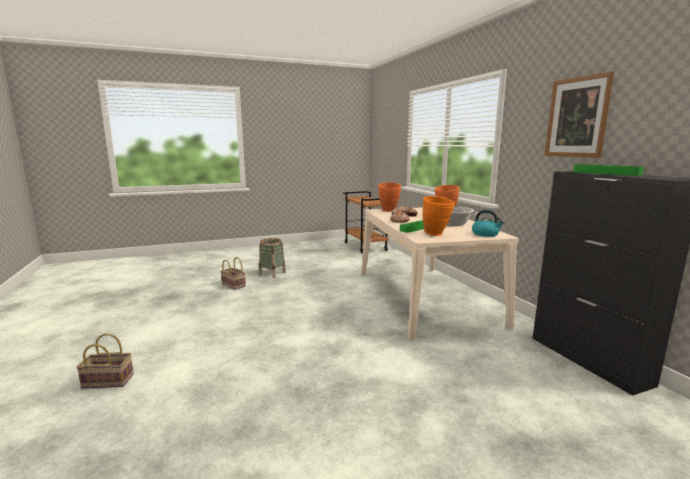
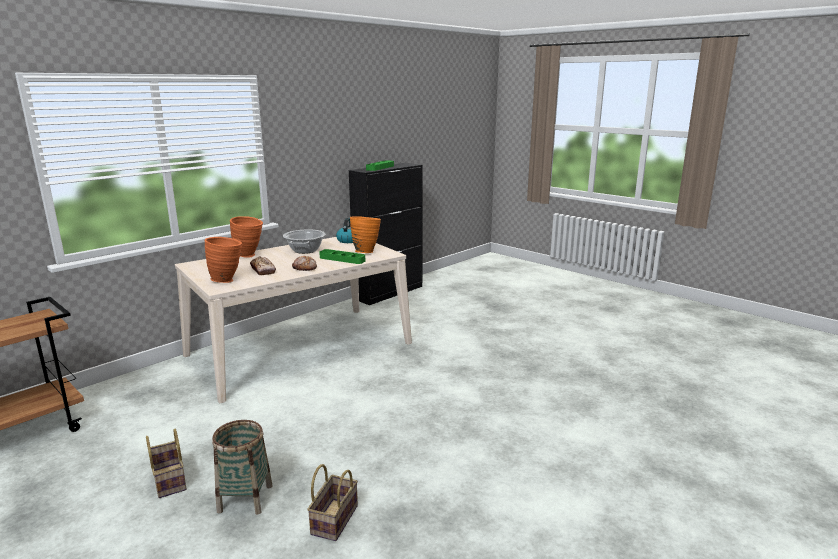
camera: 115 degrees left, 5 degrees up
basket [76,333,134,389] -> basket moved to [146,429,187,498]
picture [545,71,614,158] -> none

